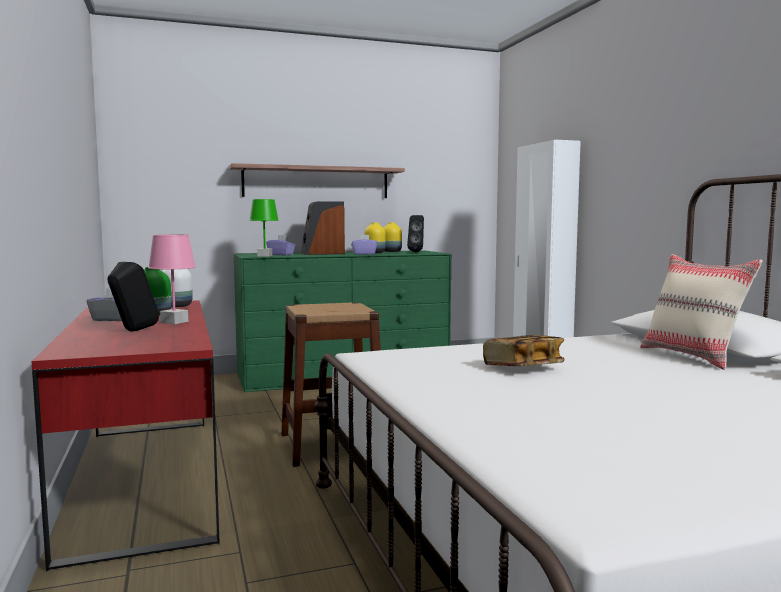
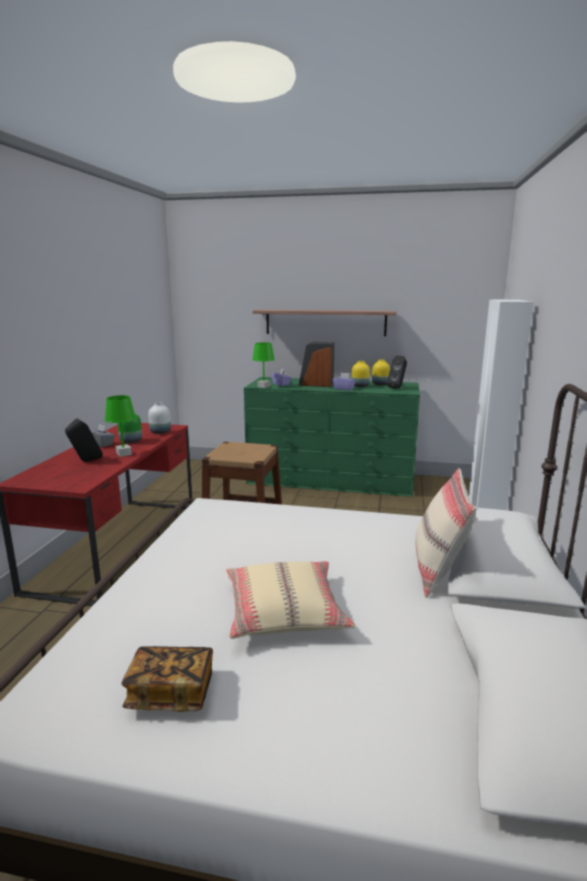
camera: 30 degrees right, 10 degrees up
pink table lamp [148,235,196,324] -> green table lamp [105,395,136,457]
book [483,335,565,366] -> book moved to [122,646,213,712]
none -> beige pillow [226,561,356,639]

